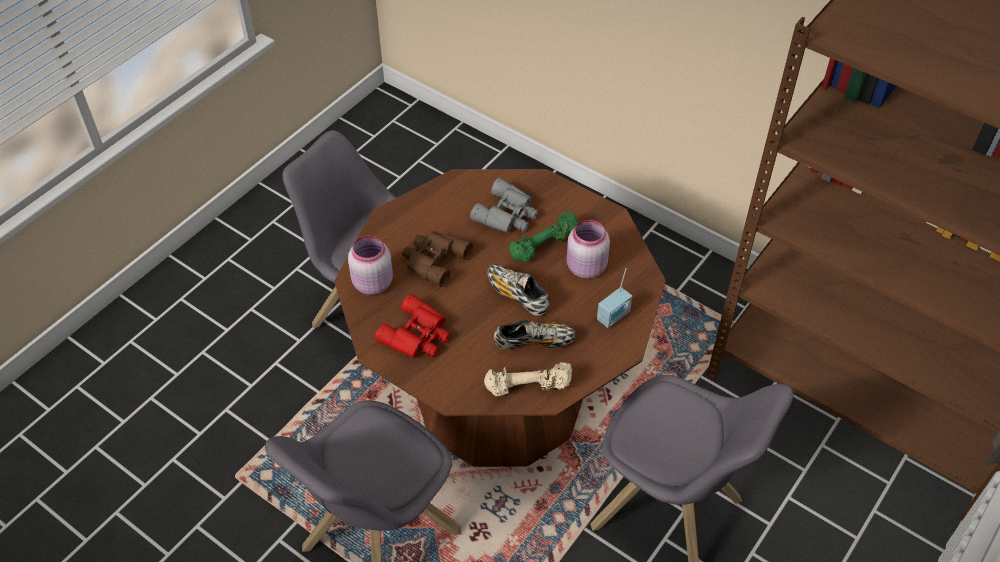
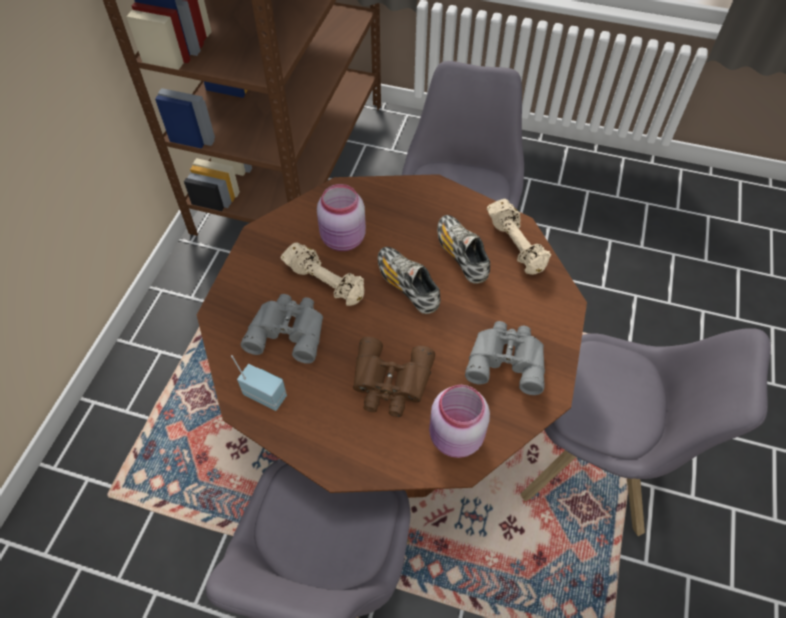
camera: 110 degrees left, 5 degrees up
red binoculars [375,294,451,358] -> grey binoculars [465,321,545,395]
shoe [487,264,550,316] -> shoe turned 120 degrees clockwise [378,247,440,314]
green dumbbell [509,212,578,262] -> beige dumbbell [280,243,364,306]
radio [597,268,632,328] -> radio moved to [231,355,287,411]

